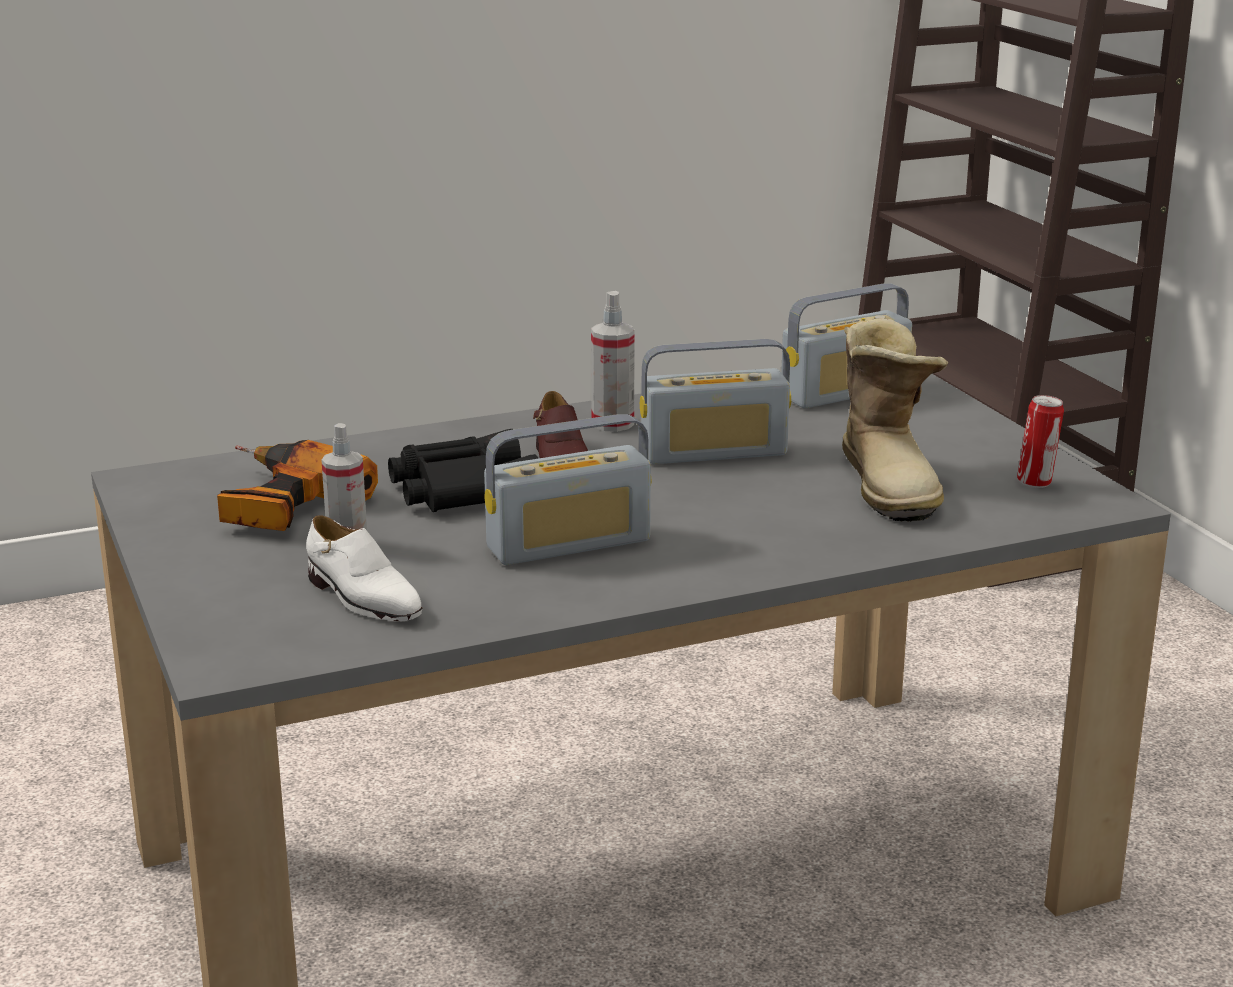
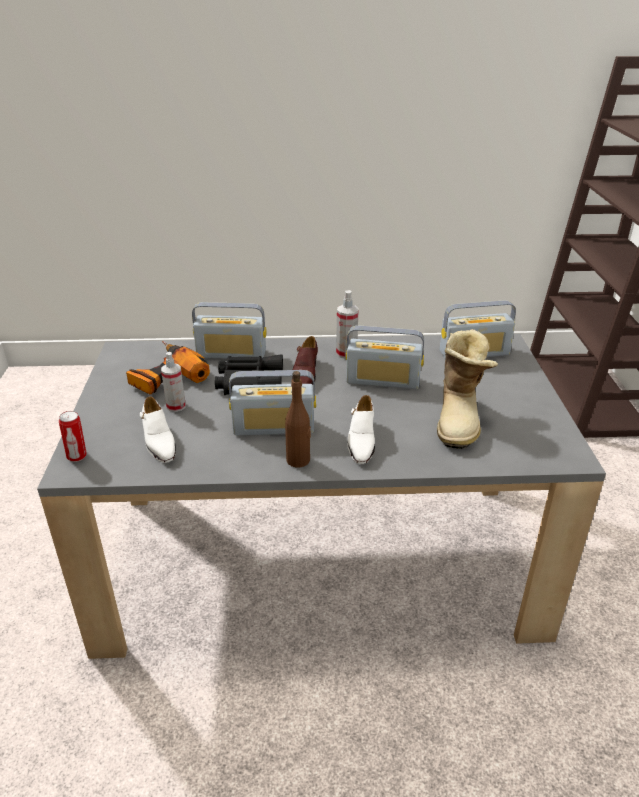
camera: 20 degrees right, 10 degrees up
can [1017,395,1064,488] -> can moved to [59,411,87,462]
none -> radio [192,302,267,359]
none -> brown bottle [285,371,311,467]
none -> white shoe [348,395,375,464]

